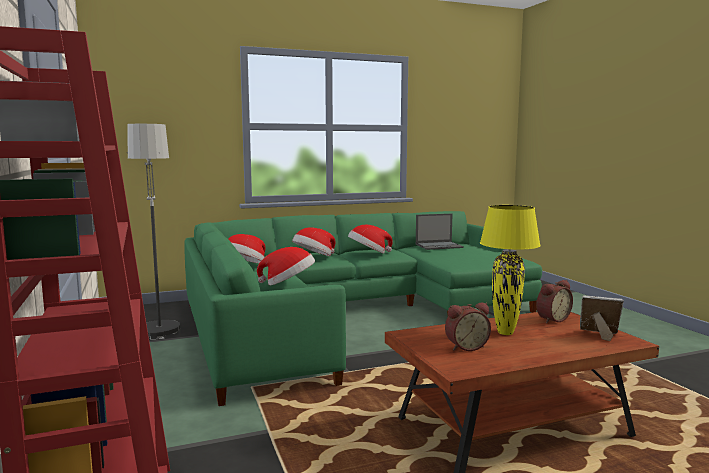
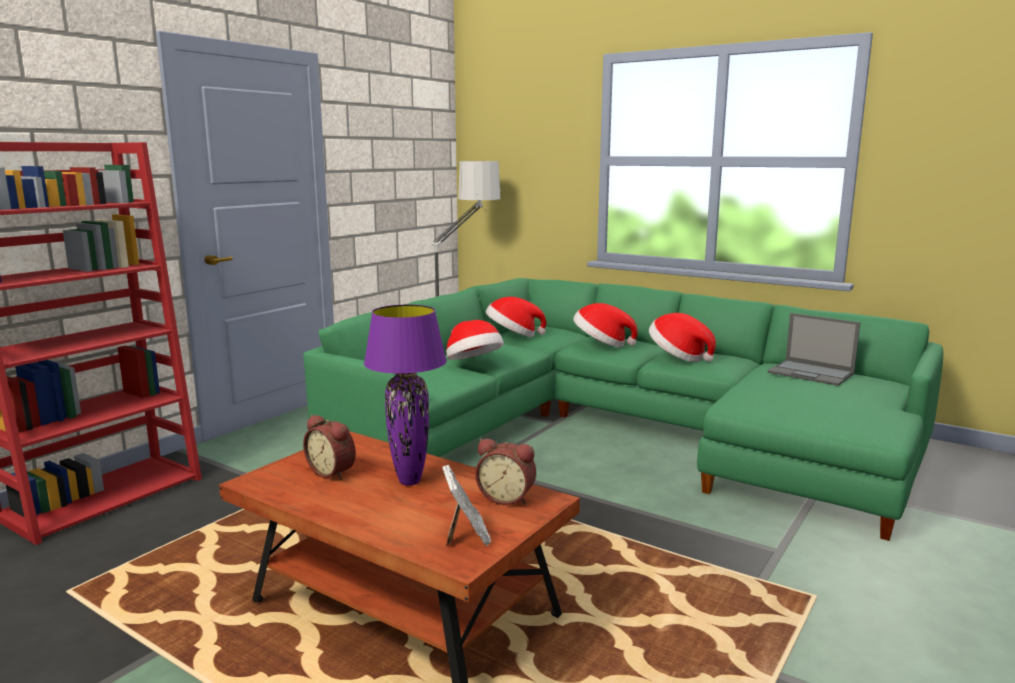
camera: 55 degrees right, 5 degrees up
yellow table lamp [480,205,541,335] -> purple table lamp [364,304,447,486]

